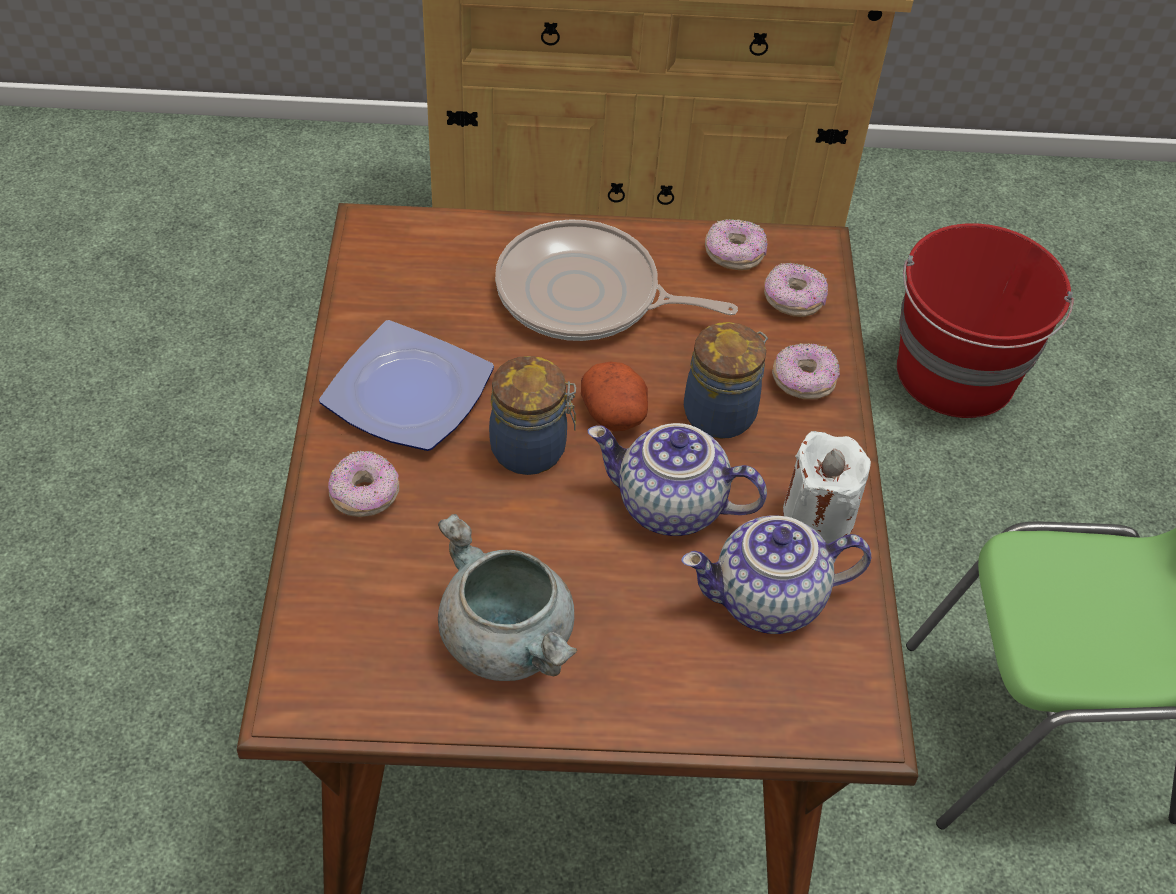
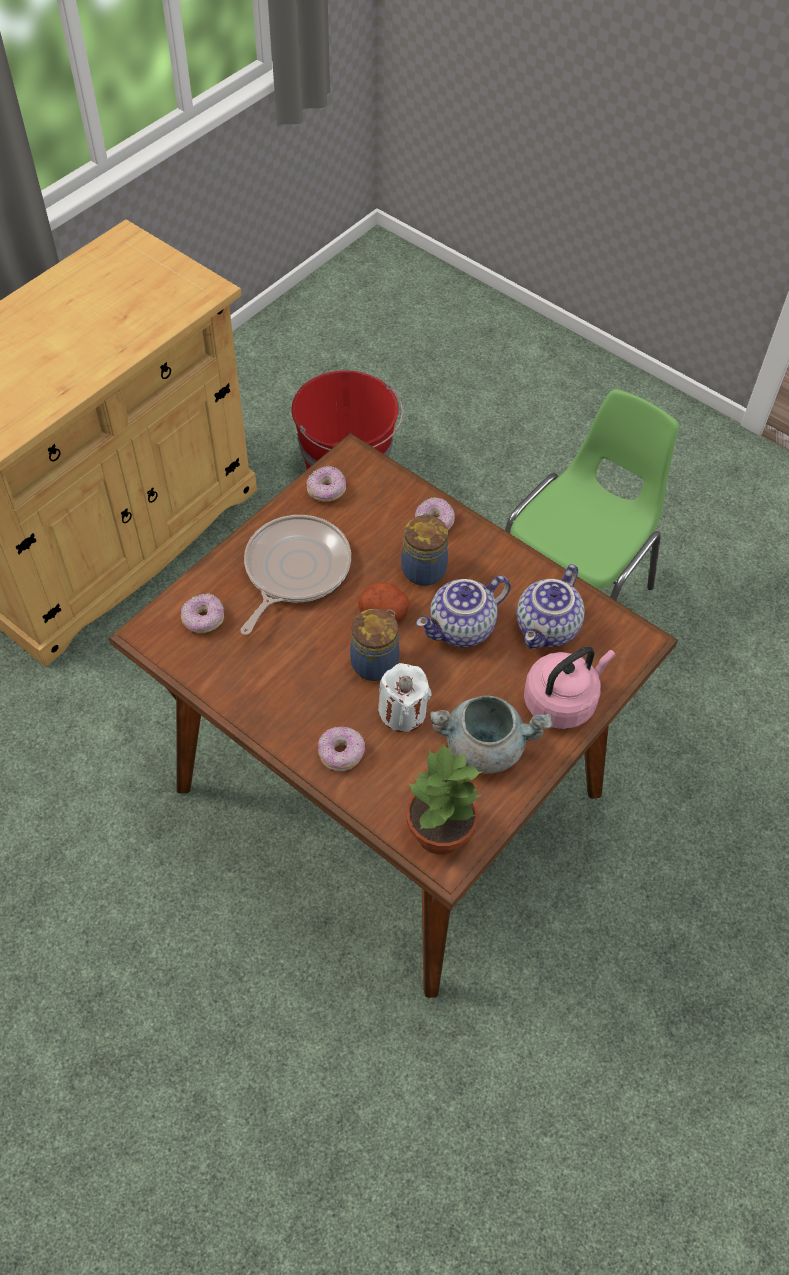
camera: 50 degrees left, 5 degrees up
plate [319,320,494,451] -> none
frying pan [495,219,738,341] -> frying pan turned 150 degrees clockwise [241,515,351,635]
donut [764,263,828,317] -> donut moved to [181,593,224,633]
white candle [783,431,871,544] -> white candle moved to [378,663,432,732]
none -> potted plant [406,743,482,855]
none -> pink kettle [524,646,615,729]

